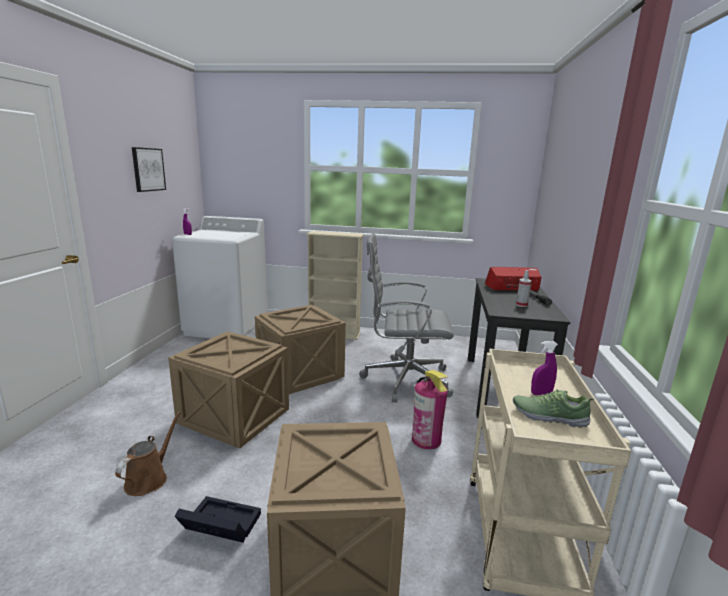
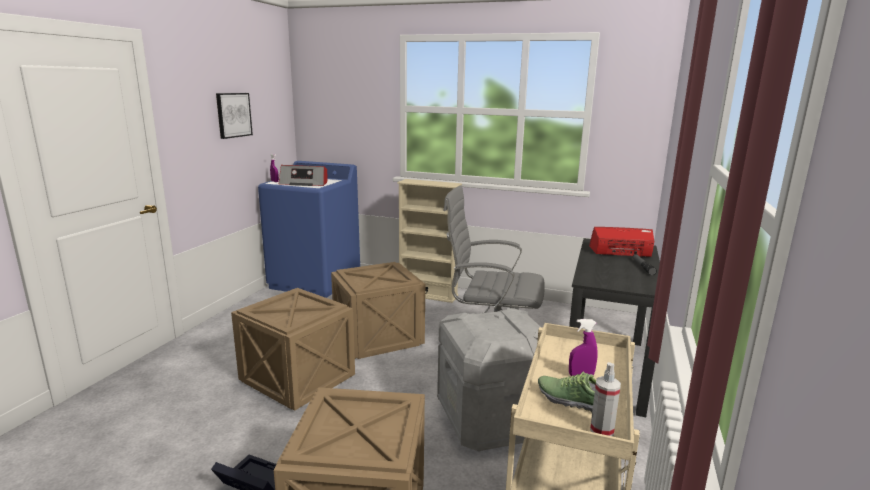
camera: 10 degrees right, 0 degrees up
brown watering can [115,411,181,496] -> none
white washing machine [172,216,268,338] -> blue washing machine [258,161,360,298]
fire extinguisher [412,370,448,449] -> grey storage box [437,308,540,452]
spray bottle [516,270,531,307] -> spray bottle moved to [590,362,621,436]
none -> radio [279,165,327,186]

